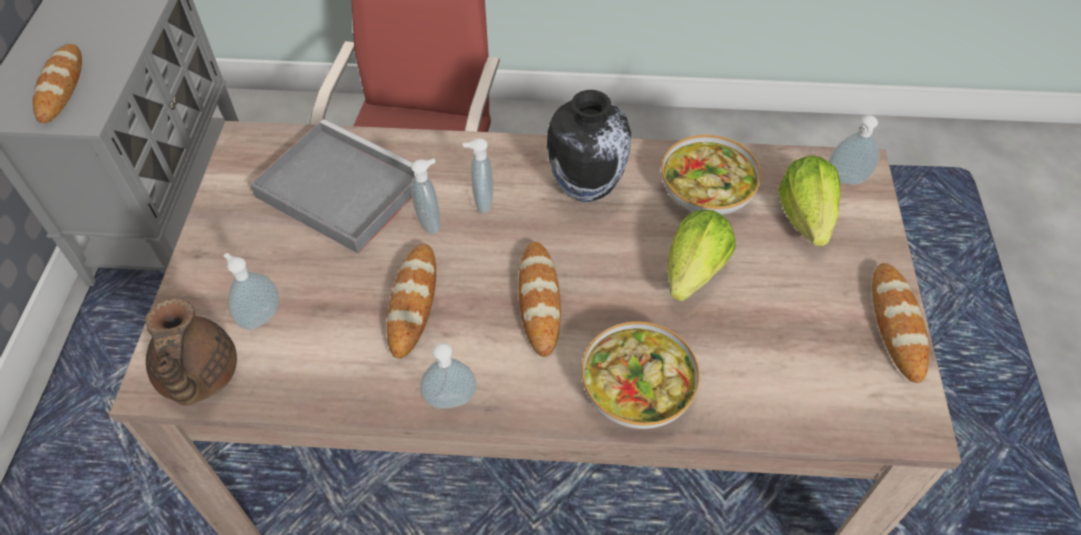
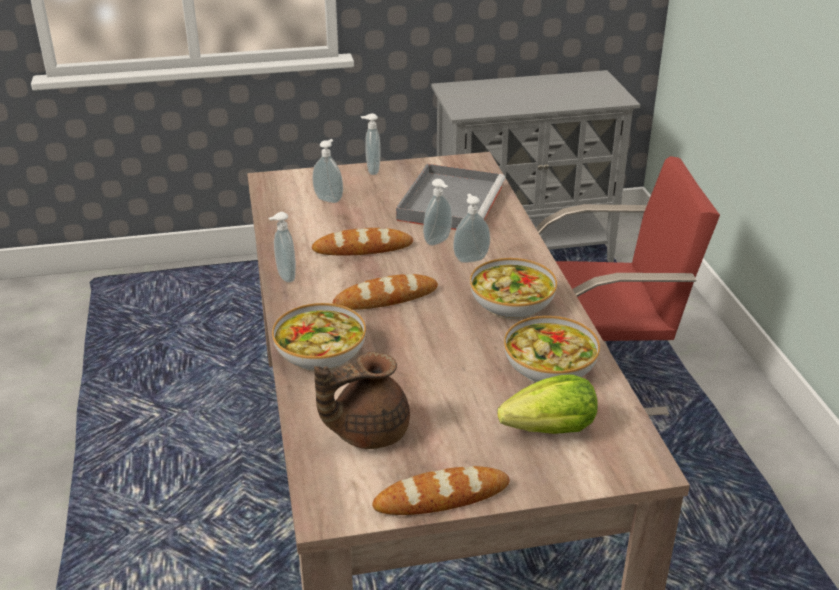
camera: 75 degrees right, 20 degrees down
bread [33,44,82,123] -> none
brown teapot [145,298,237,406] -> brown teapot moved to [314,352,410,449]
vase [547,90,631,202] -> bowl [470,258,557,319]
lettuce [667,210,735,301] -> none
soap dispenser [828,115,879,185] -> soap dispenser moved to [361,113,381,175]

